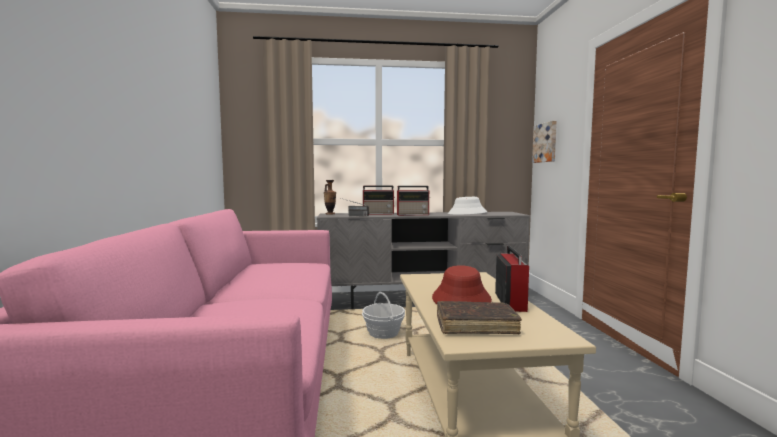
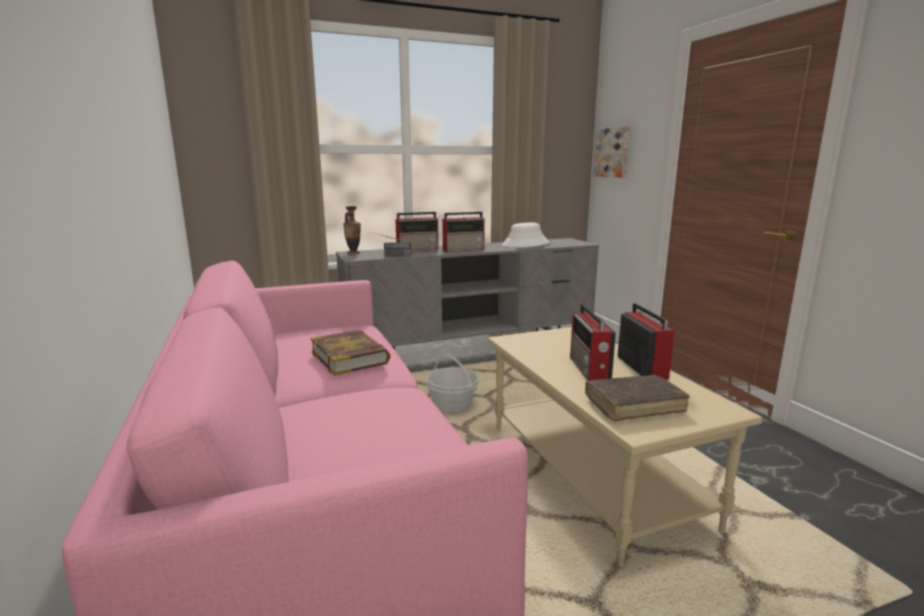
camera: 15 degrees left, 10 degrees up
red hat [432,265,492,304] -> radio [570,304,616,381]
none -> book [310,330,390,376]

